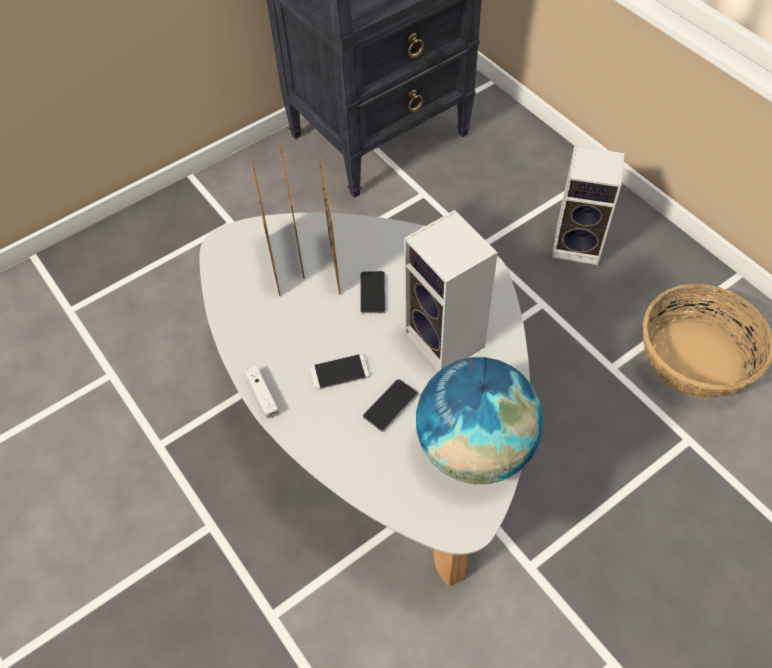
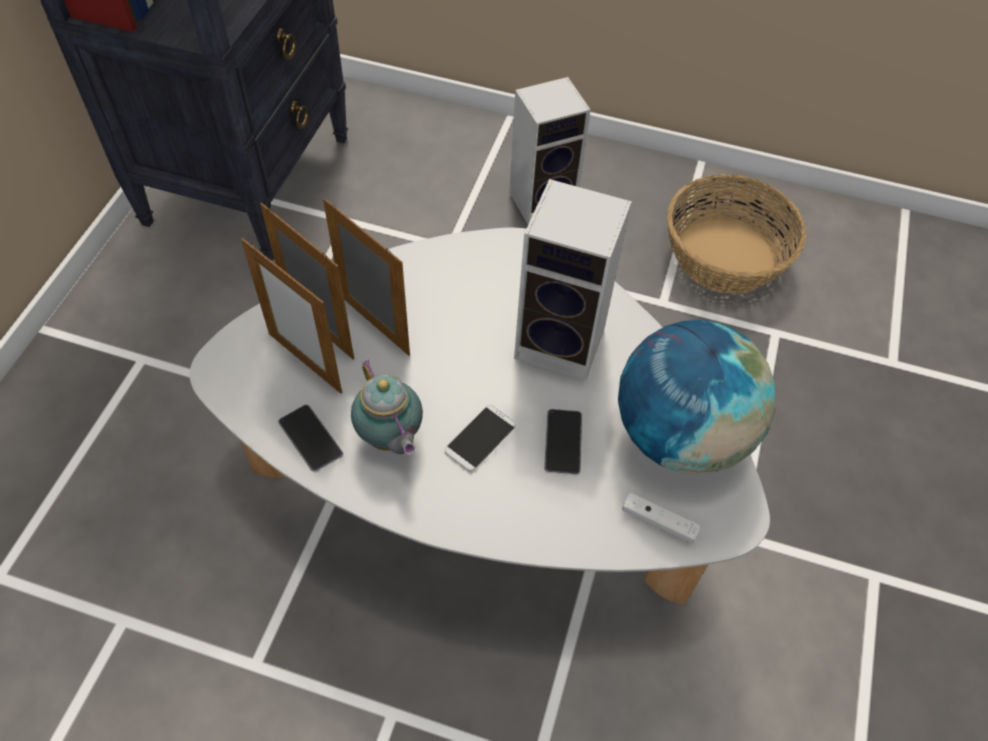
camera: 40 degrees left, 0 degrees up
white game controller [245,366,279,418] -> white game controller moved to [622,492,701,544]
phone [360,271,386,314] -> phone moved to [278,405,343,472]
none -> teapot [351,360,423,455]

